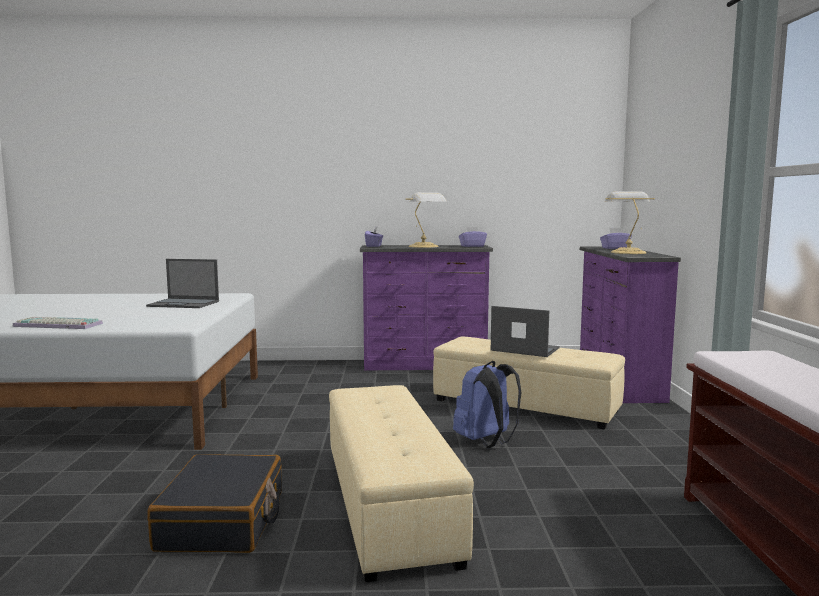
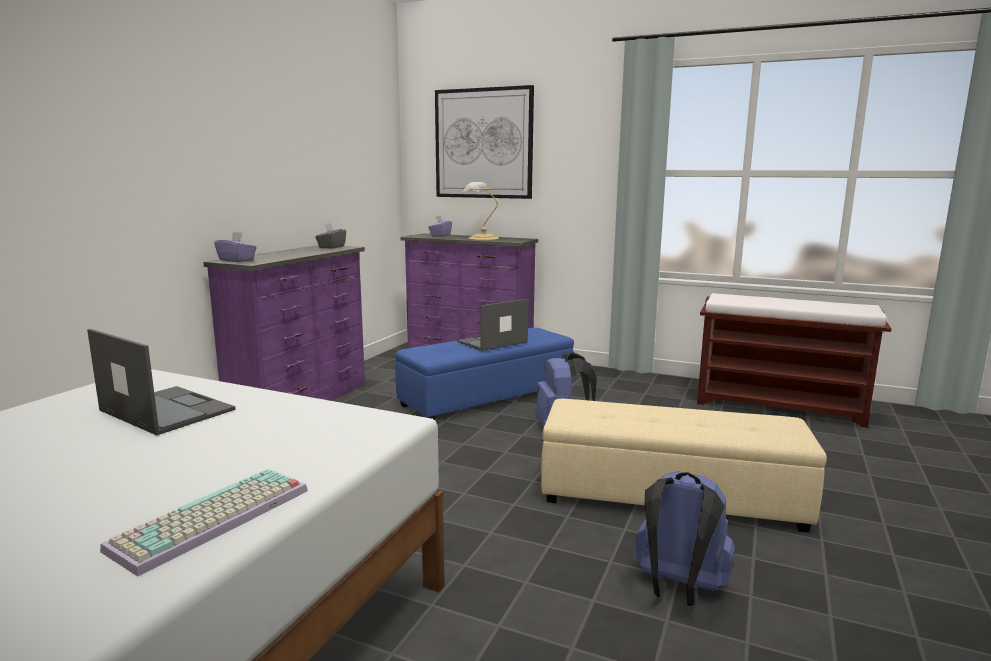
camera: 65 degrees left, 5 degrees up
laptop [146,259,219,308] -> laptop turned 90 degrees counterclockwise [87,329,235,435]
black suitcase [148,454,282,553] -> blue backpack [635,472,735,606]
table lamp [405,192,447,248] -> none
beige ottoman [433,336,625,430] -> blue ottoman [395,327,574,421]
purple tissue box [459,226,487,247] -> grey tissue box [315,223,346,249]
none -> picture [435,85,534,199]

